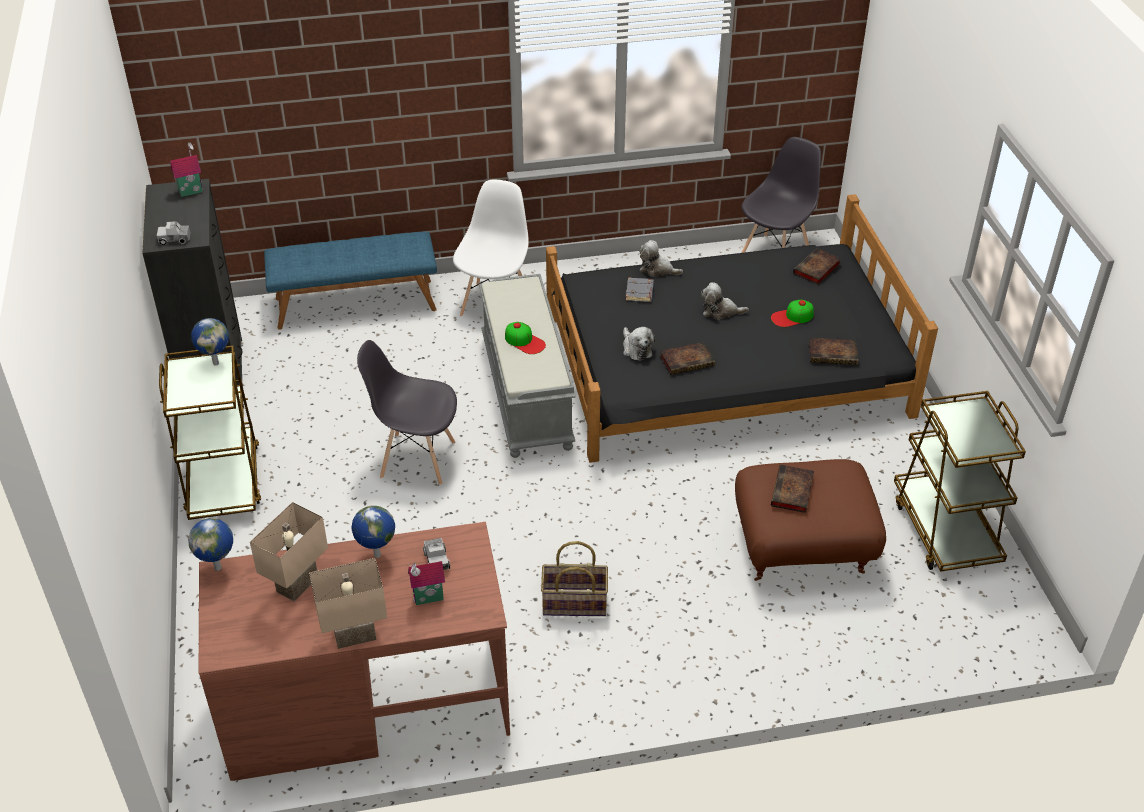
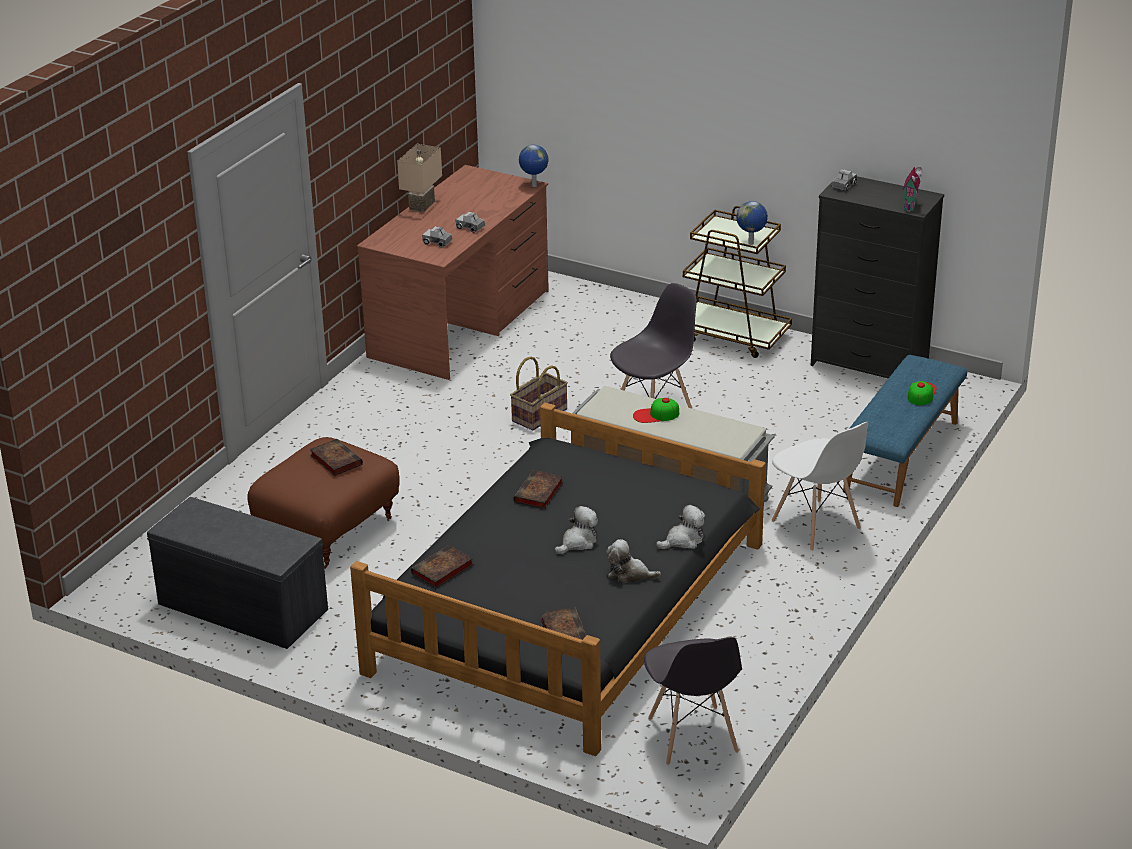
camera: 130 degrees right, 10 degrees down
beige table lamp [250,502,328,602] -> none
globe [352,506,395,558] -> toy truck [456,212,485,233]
toy house [408,561,445,605] -> none
basket [541,541,608,616] -> basket moved to [510,356,568,431]
plush toy [623,327,655,361] -> plush toy moved to [606,539,661,583]
grey book [626,277,654,302] -> none
cap [771,300,814,327] -> cap moved to [907,381,937,405]
brown cart [894,391,1026,572] -> grey bench [147,497,328,649]

